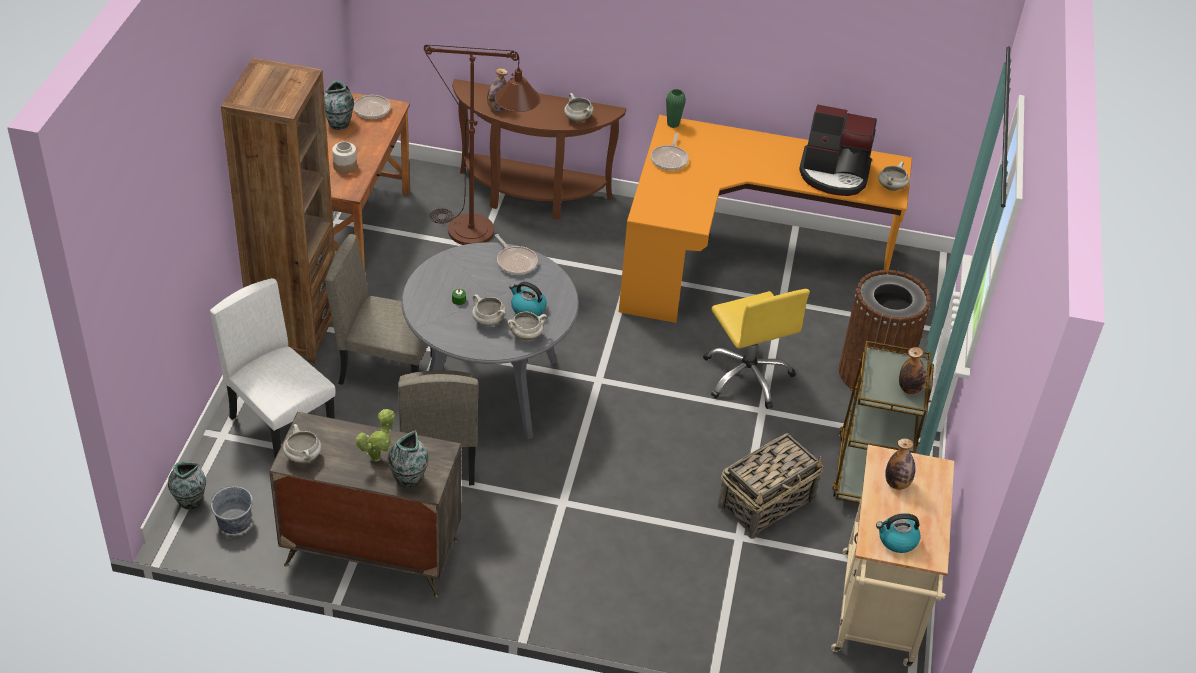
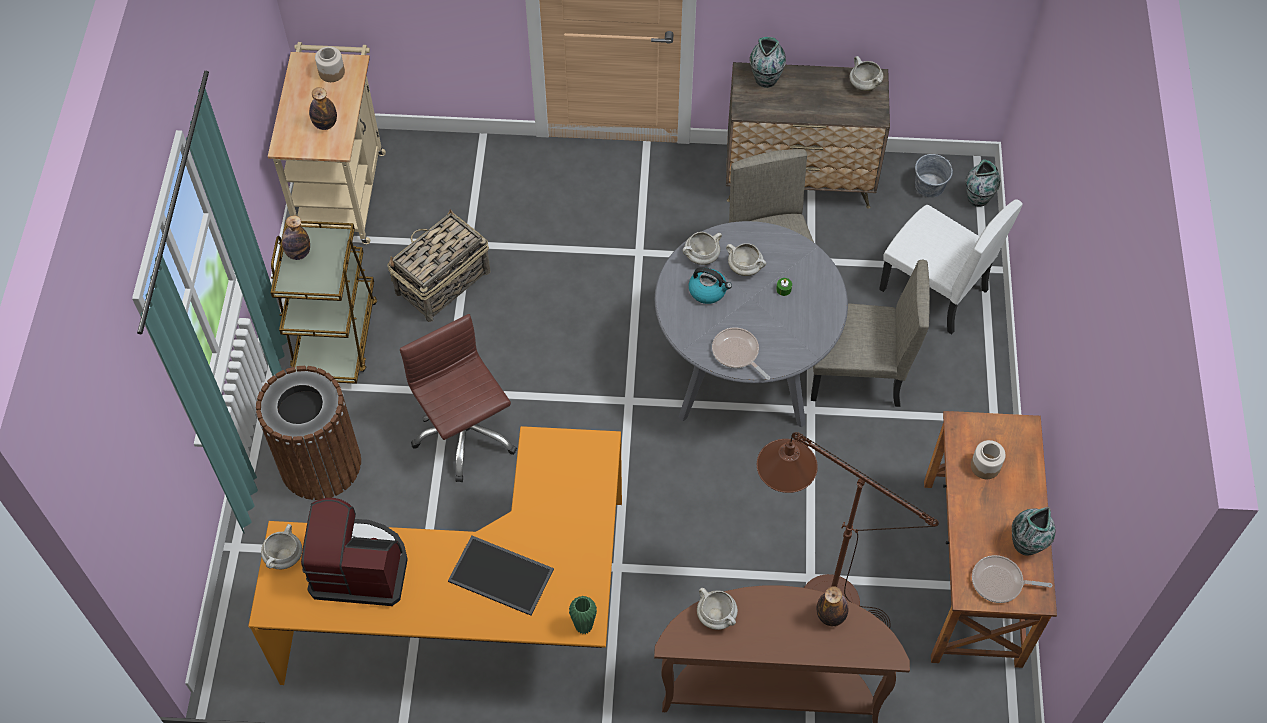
camera: 175 degrees right, 15 degrees up
brown bookcase [221,58,335,364] -> none
potted plant [356,409,395,462] -> none
frying pan [651,133,689,170] -> none
yellow office chair [703,289,810,409] -> brown office chair [400,314,517,482]
kettle [876,513,921,553] -> jar [315,47,345,82]
none -> tray [448,536,554,616]

